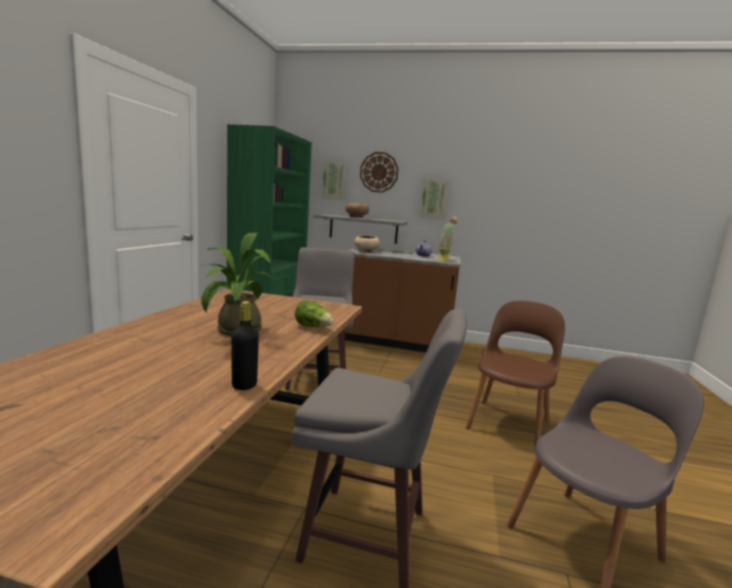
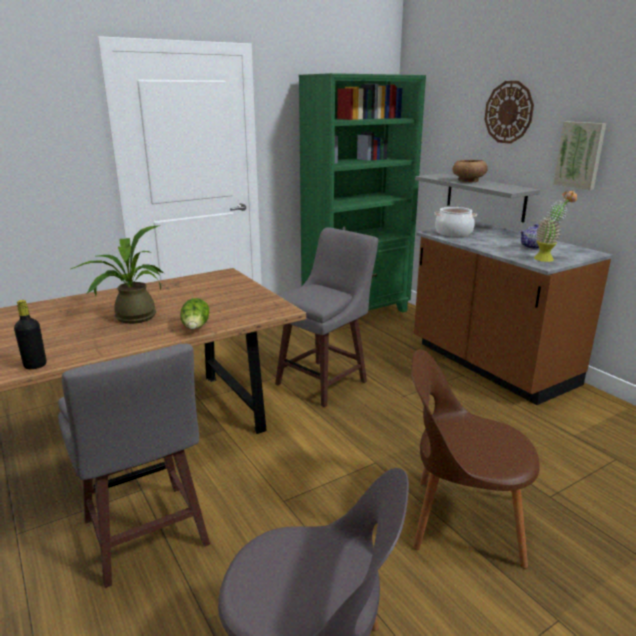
camera: 45 degrees right, 10 degrees up
picture [321,161,347,200] -> none
beige bowl [354,236,380,253] -> cooking pot [434,207,477,237]
brown chair [466,301,565,451] -> brown chair turned 150 degrees counterclockwise [411,349,540,569]

